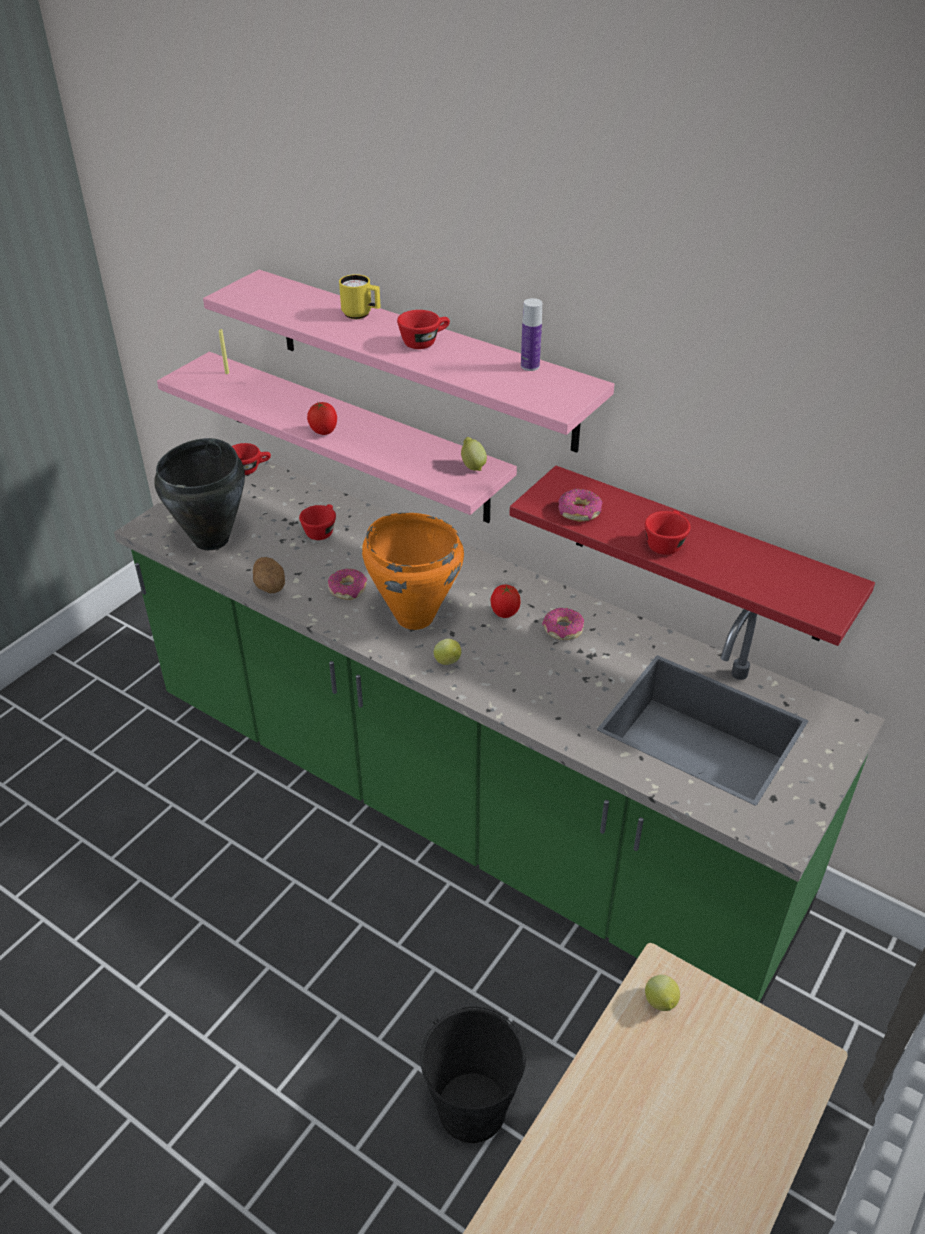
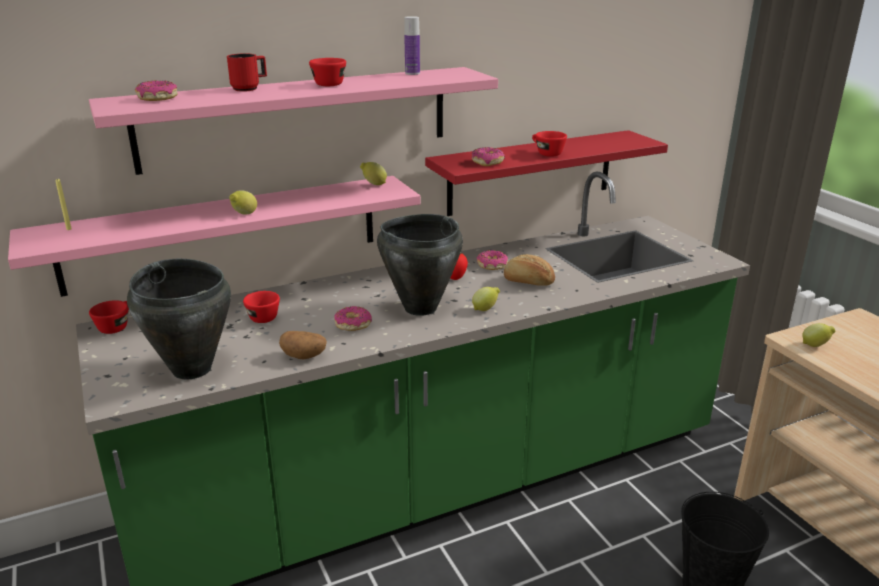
camera: 60 degrees left, 15 degrees down
tomato [307,401,337,435] -> lemon [229,190,257,214]
yellow mug [339,274,381,319] -> red mug [227,53,267,92]
orange cooking pot [362,513,464,630] -> black cooking pot [377,214,463,316]
none -> donut [135,80,178,101]
none -> bread [504,254,555,286]

